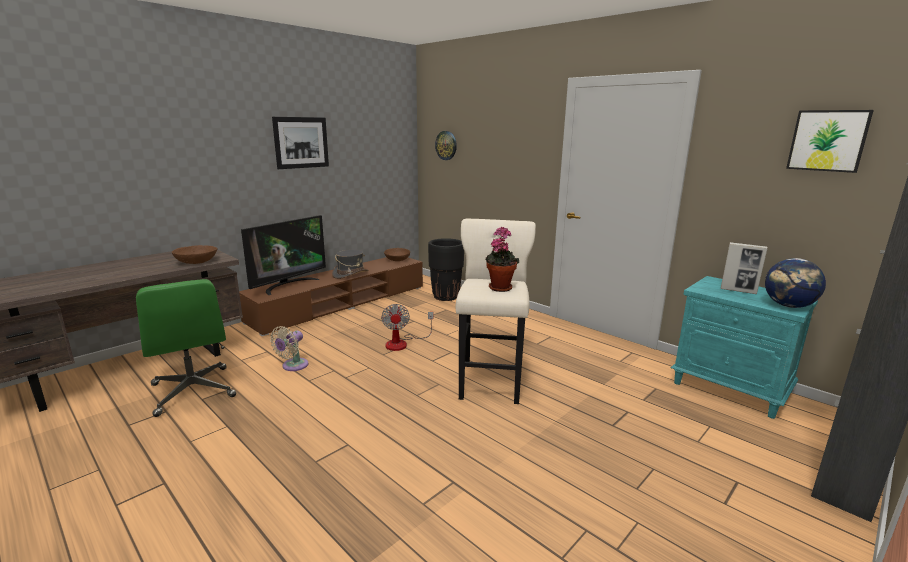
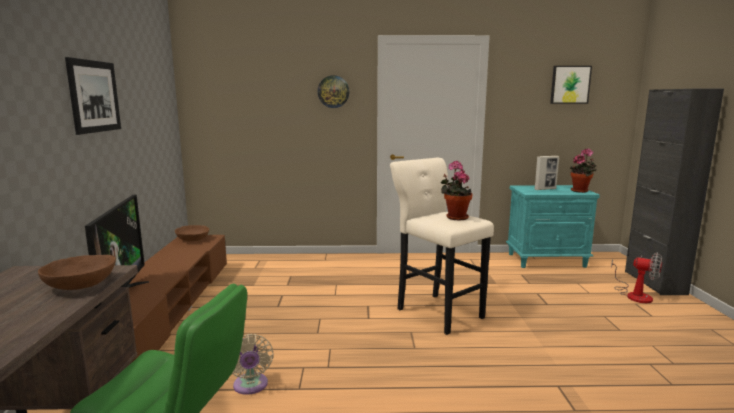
camera: 45 degrees left, 5 degrees down
grey hat [332,250,369,279] -> none
fan [381,304,433,351] -> fan moved to [611,252,662,303]
black planter [428,238,464,301] -> none
wall clock [435,131,457,160] -> wall clock moved to [318,75,349,108]
globe [765,258,826,308] -> potted plant [570,148,597,193]

